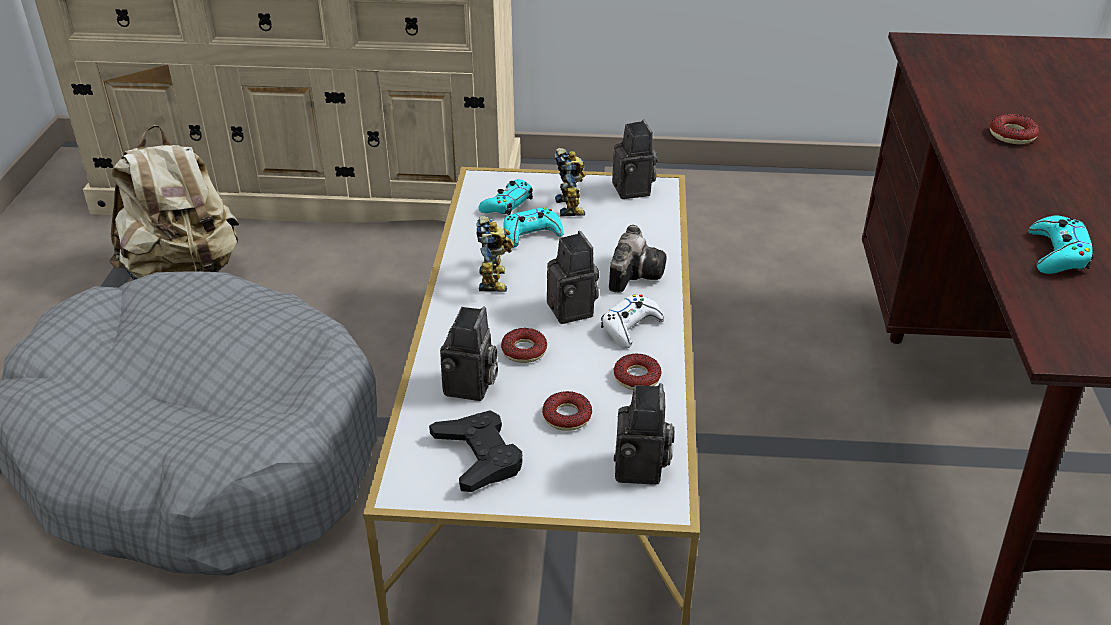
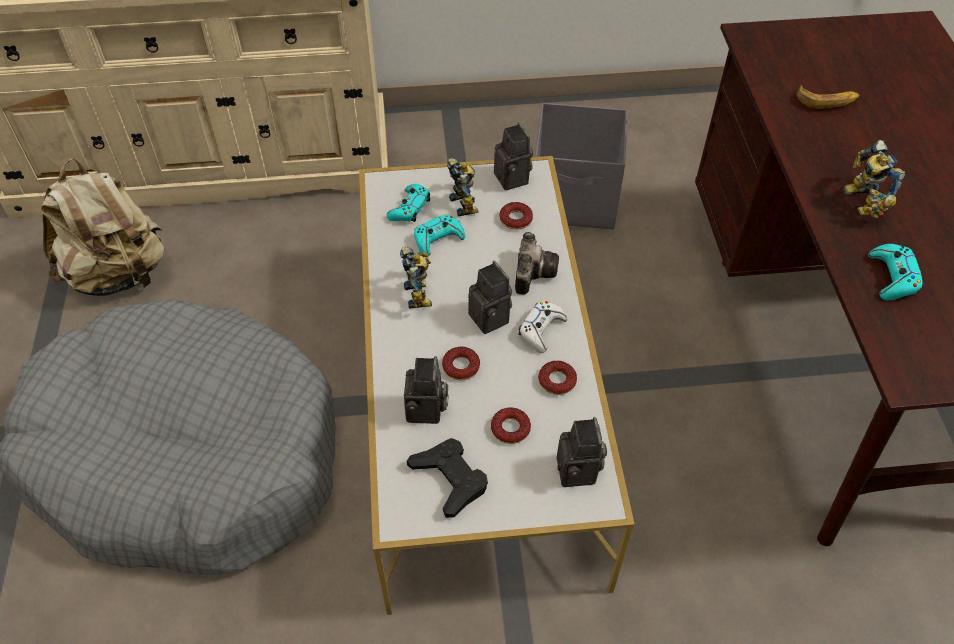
camera: 10 degrees left, 15 degrees up
donut [990,114,1039,144] -> donut moved to [499,202,533,230]
none -> grey storage box [535,103,627,229]
none -> banana [797,85,860,109]
none -> toy robot [842,140,905,219]

